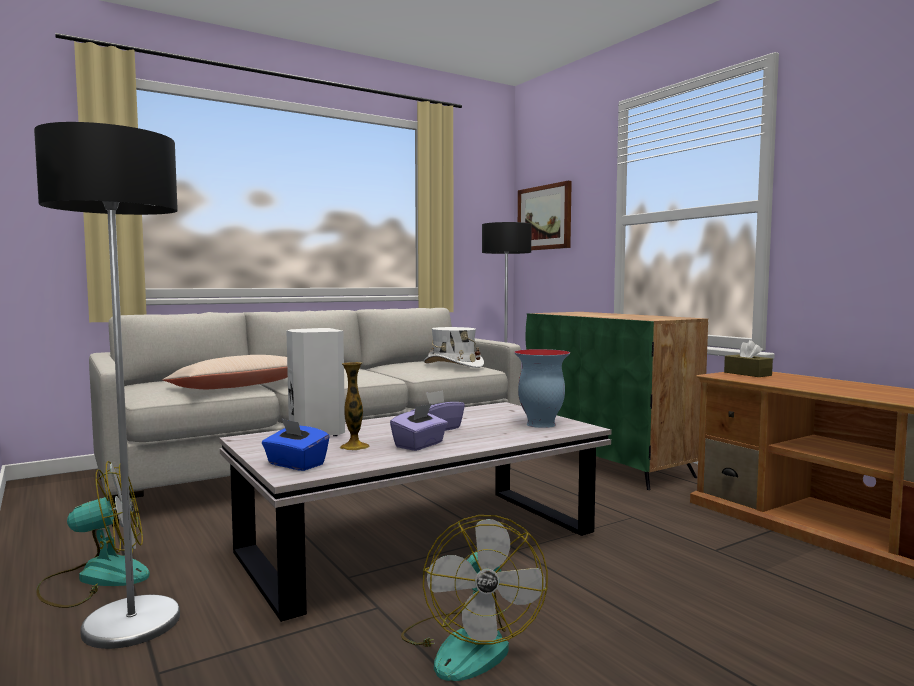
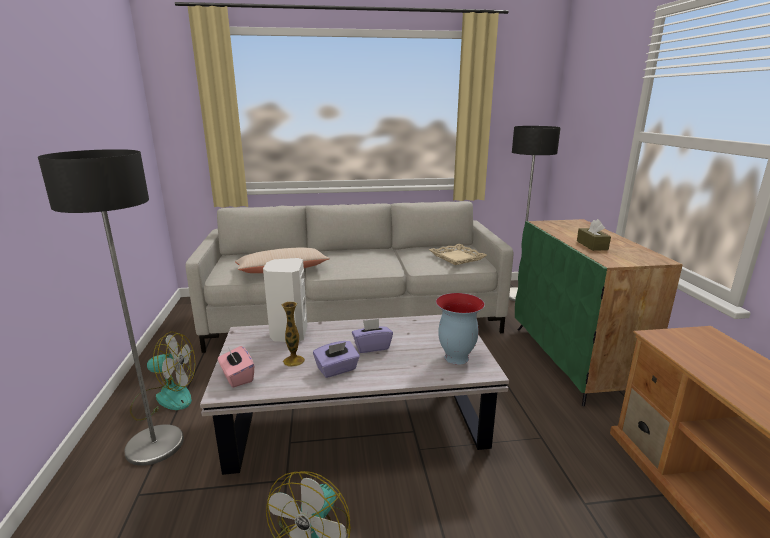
camera: 25 degrees right, 15 degrees up
blue tissue box [262,418,330,471] -> pink tissue box [218,346,254,388]
white hat [424,327,484,368] -> beige tray [429,244,487,265]
picture [518,181,572,250] -> none
brown tissue box [724,340,773,377] -> brown tissue box moved to [577,219,611,251]

